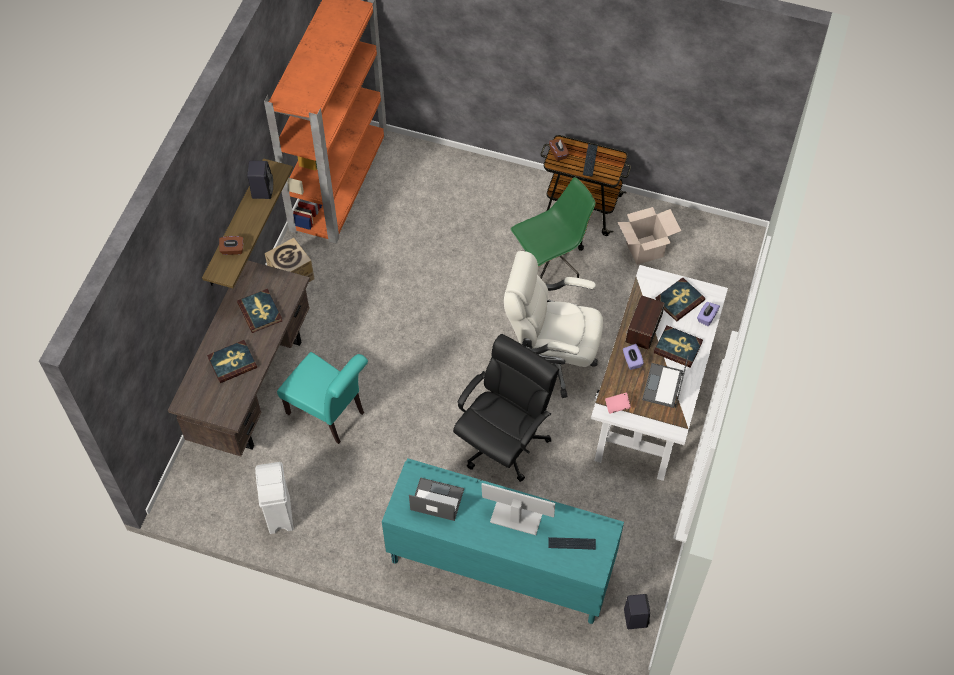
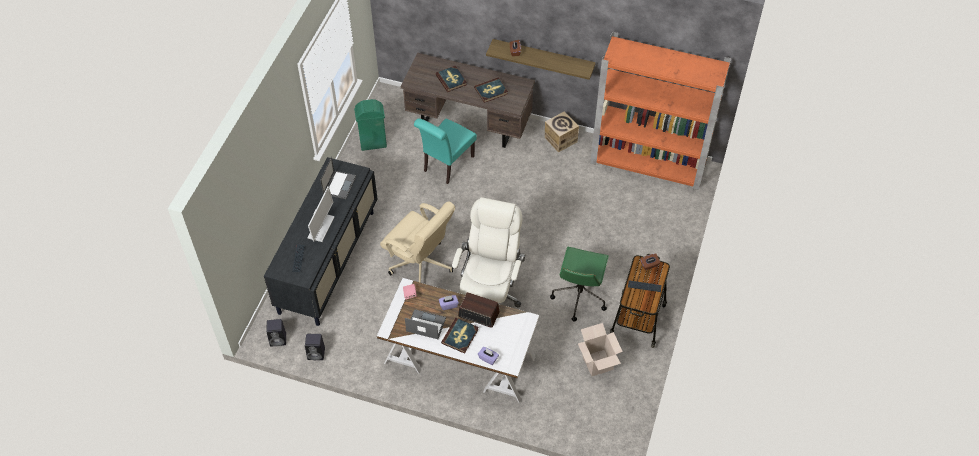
camera: 90 degrees right, 5 degrees down
black speaker [247,161,273,199] -> black speaker moved to [305,334,325,360]
white trash can [255,462,294,534] -> green trash can [354,99,387,151]
turquoise cabinet [382,458,624,624] -> black cabinet [264,157,378,326]
black office chair [453,334,559,482] -> beige office chair [380,201,455,283]
green office chair [511,177,596,279] -> green office chair turned 45 degrees clockwise [550,247,609,322]
book [655,277,705,321] -> none

